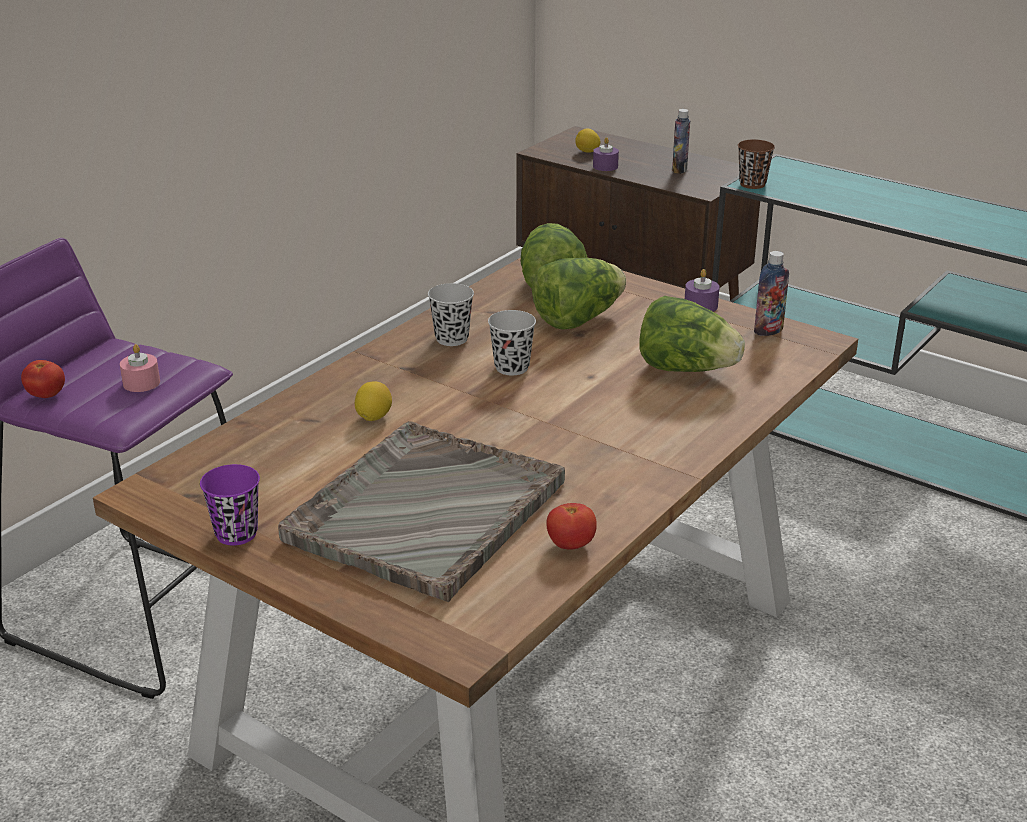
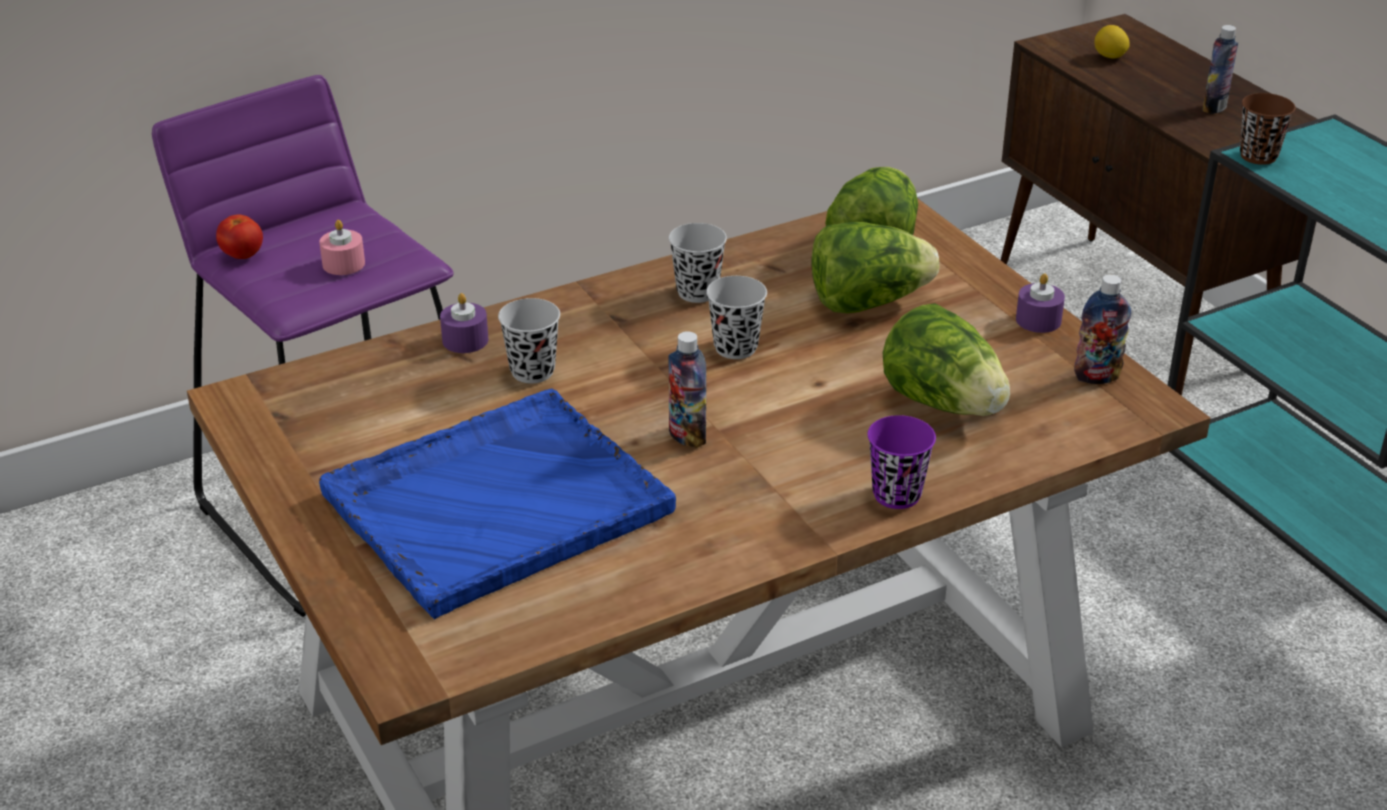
camera: 25 degrees right, 5 degrees up
purple cup [200,464,260,546] -> purple cup moved to [868,415,936,509]
grey tray [278,421,565,602] -> blue tray [319,389,676,619]
lemon [355,381,392,421] -> black cup [498,298,560,383]
tomato [546,503,597,550] -> none
purple candle [593,137,619,171] -> purple candle moved to [440,293,488,353]
none -> bottle [668,331,706,448]

